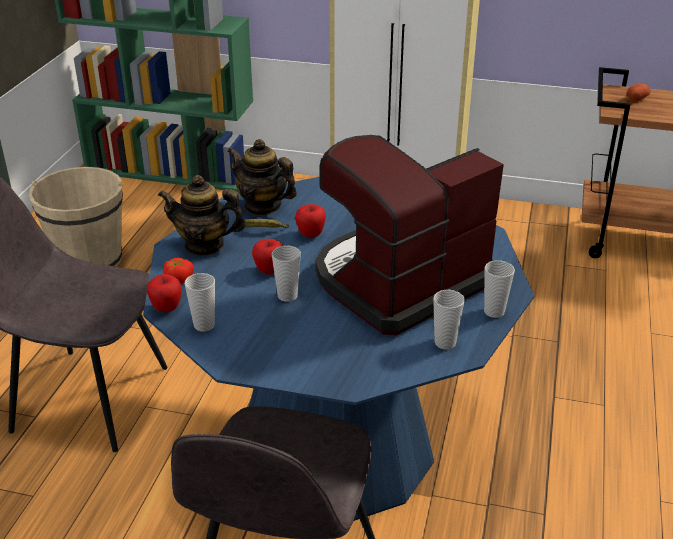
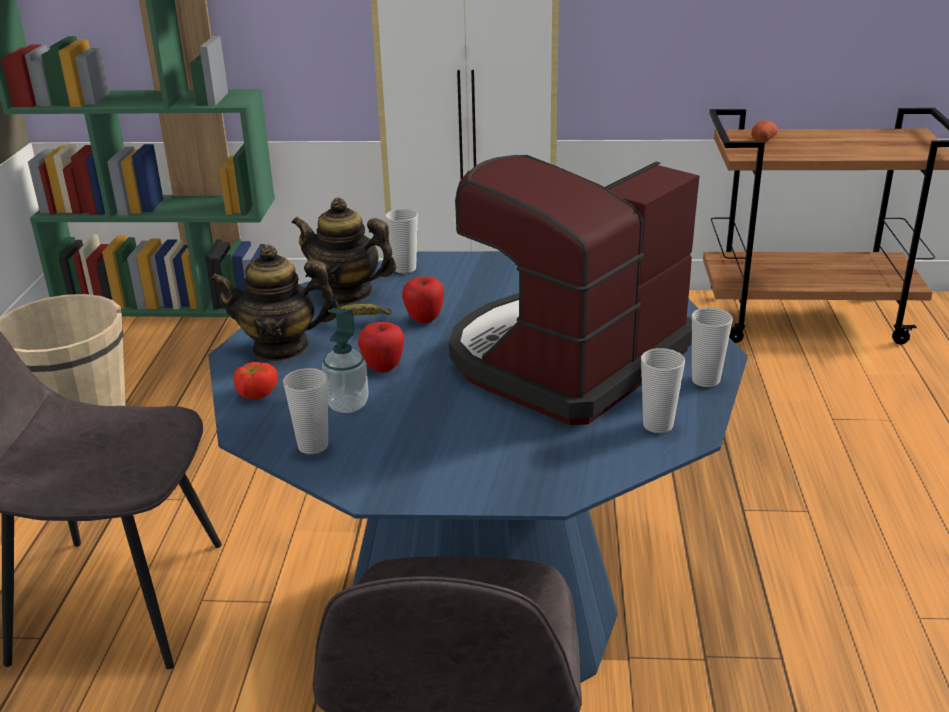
camera: 10 degrees left, 5 degrees down
apple [147,274,182,312] -> none
cup [272,245,301,302] -> cup moved to [386,209,418,274]
none -> soap dispenser [322,308,369,413]

